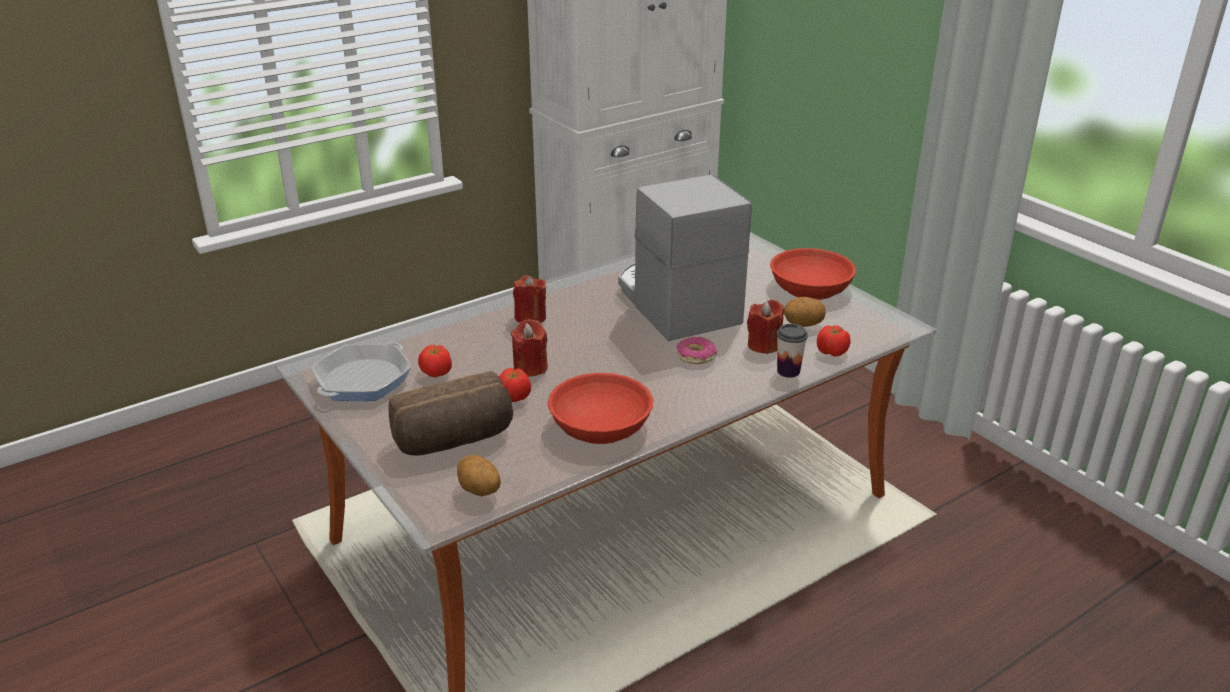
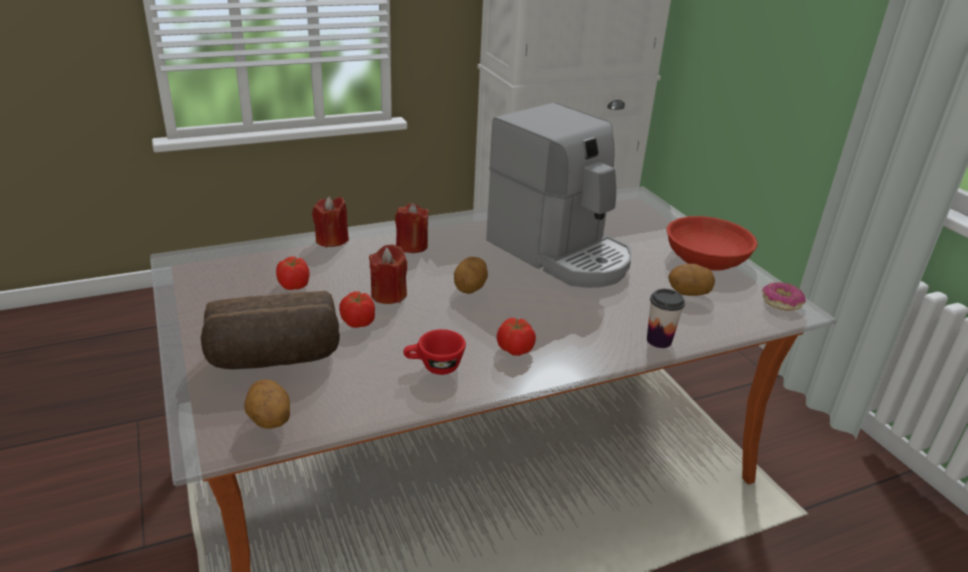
camera: 10 degrees right, 0 degrees up
frying pan [311,342,411,401] -> none
red bowl [548,373,653,444] -> red cup [403,329,466,375]
coffee machine [618,175,752,341] -> coffee machine turned 150 degrees clockwise [486,103,632,288]
donut [676,337,717,364] -> donut moved to [762,282,806,311]
red candle [747,300,784,354] -> red candle moved to [312,196,349,248]
tomato [817,325,850,357] -> tomato moved to [497,318,536,356]
none -> potato [454,257,488,294]

